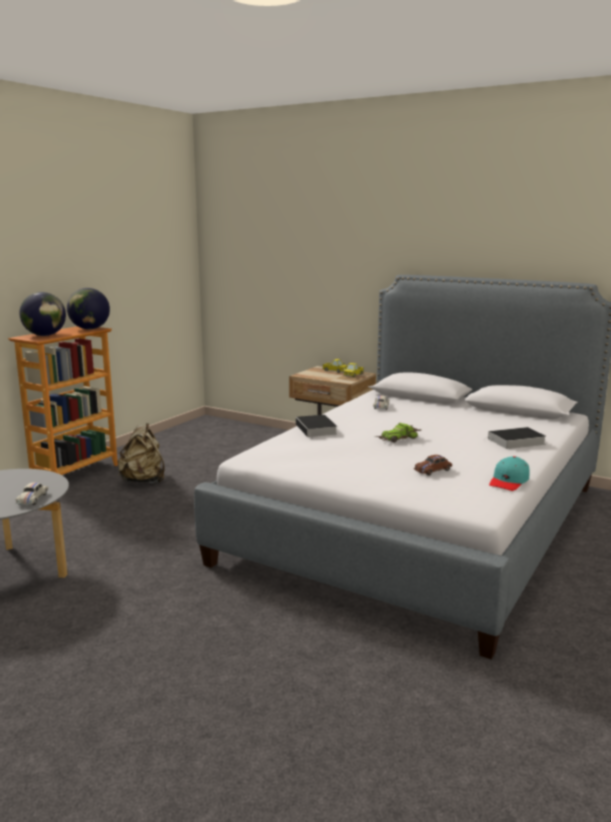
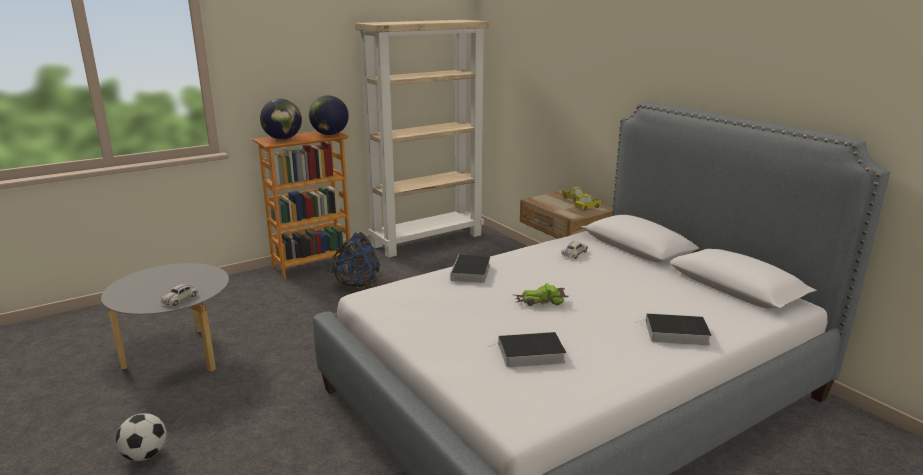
camera: 25 degrees right, 5 degrees up
beige backpack [118,423,164,483] -> blue backpack [332,232,380,289]
brown toy car [414,455,452,476] -> book [488,332,566,367]
turquoise cap [489,456,530,491] -> none
none -> football [116,413,167,461]
none -> beige bookcase [355,20,489,257]

